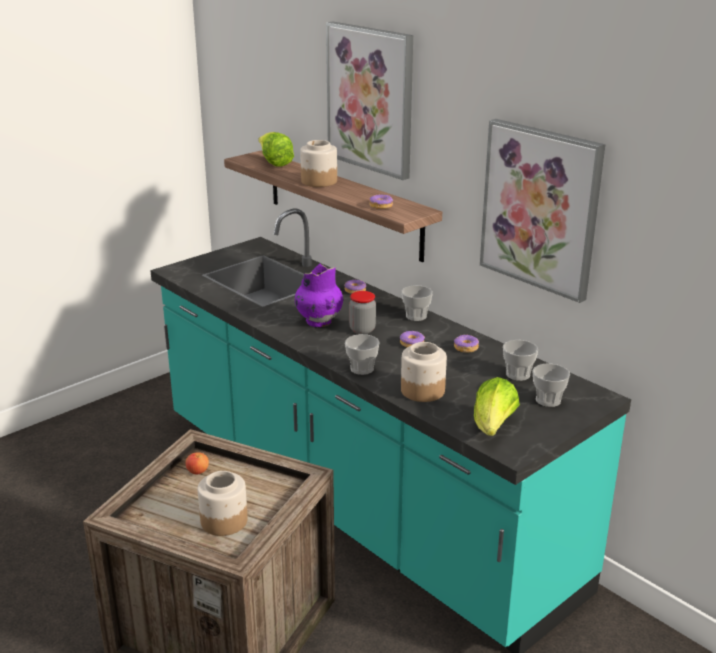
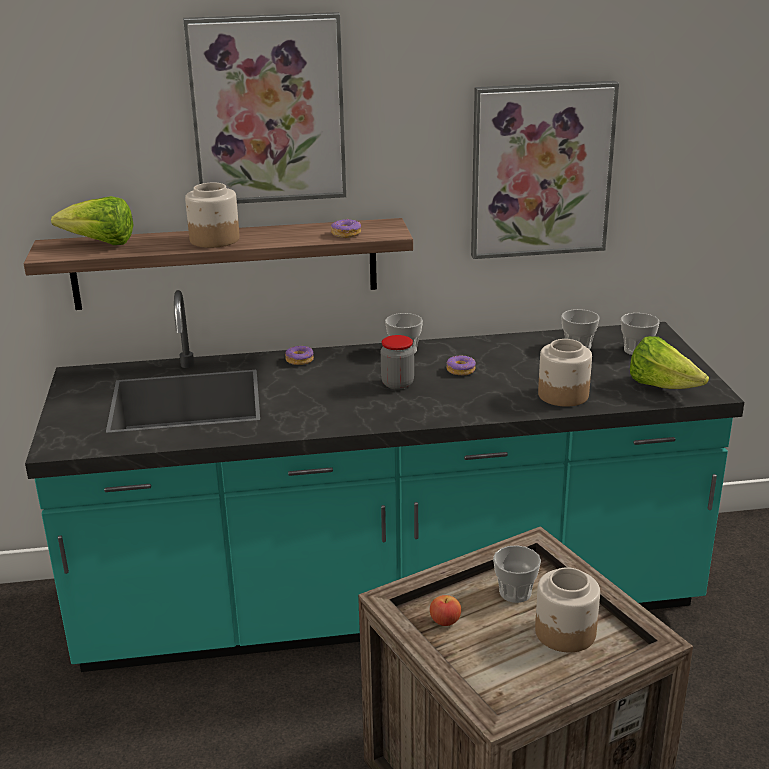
camera: 55 degrees left, 0 degrees up
purple vase [295,264,343,327] -> none
cup [345,334,380,375] -> cup moved to [493,545,541,603]
donut [454,335,479,353] -> none

